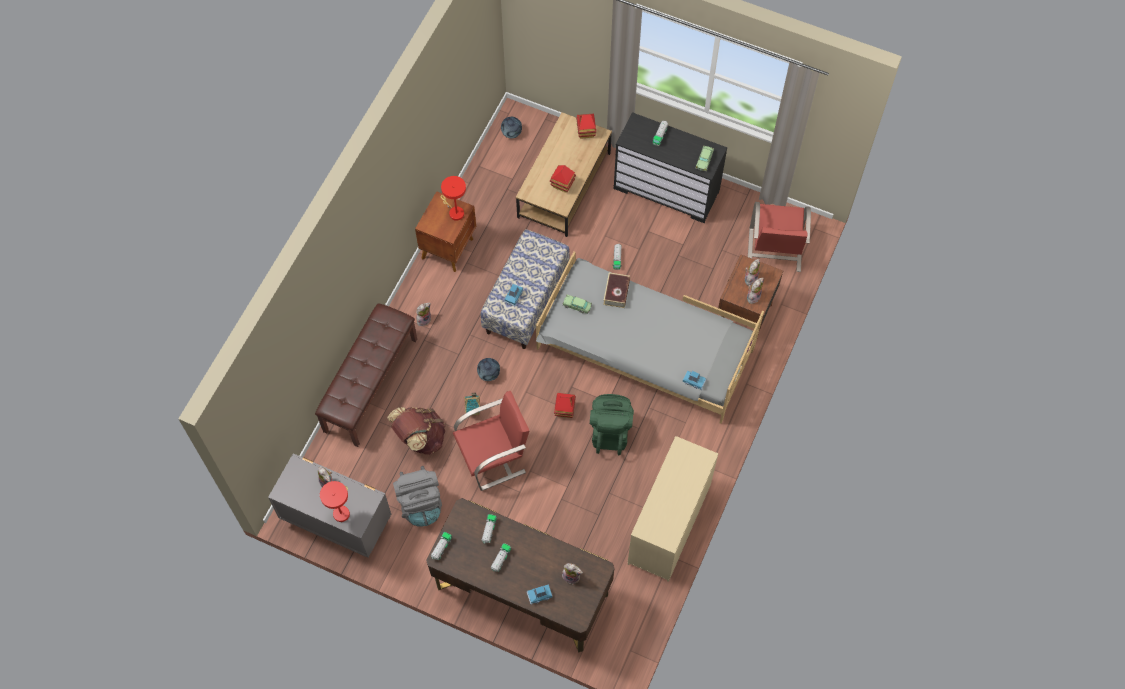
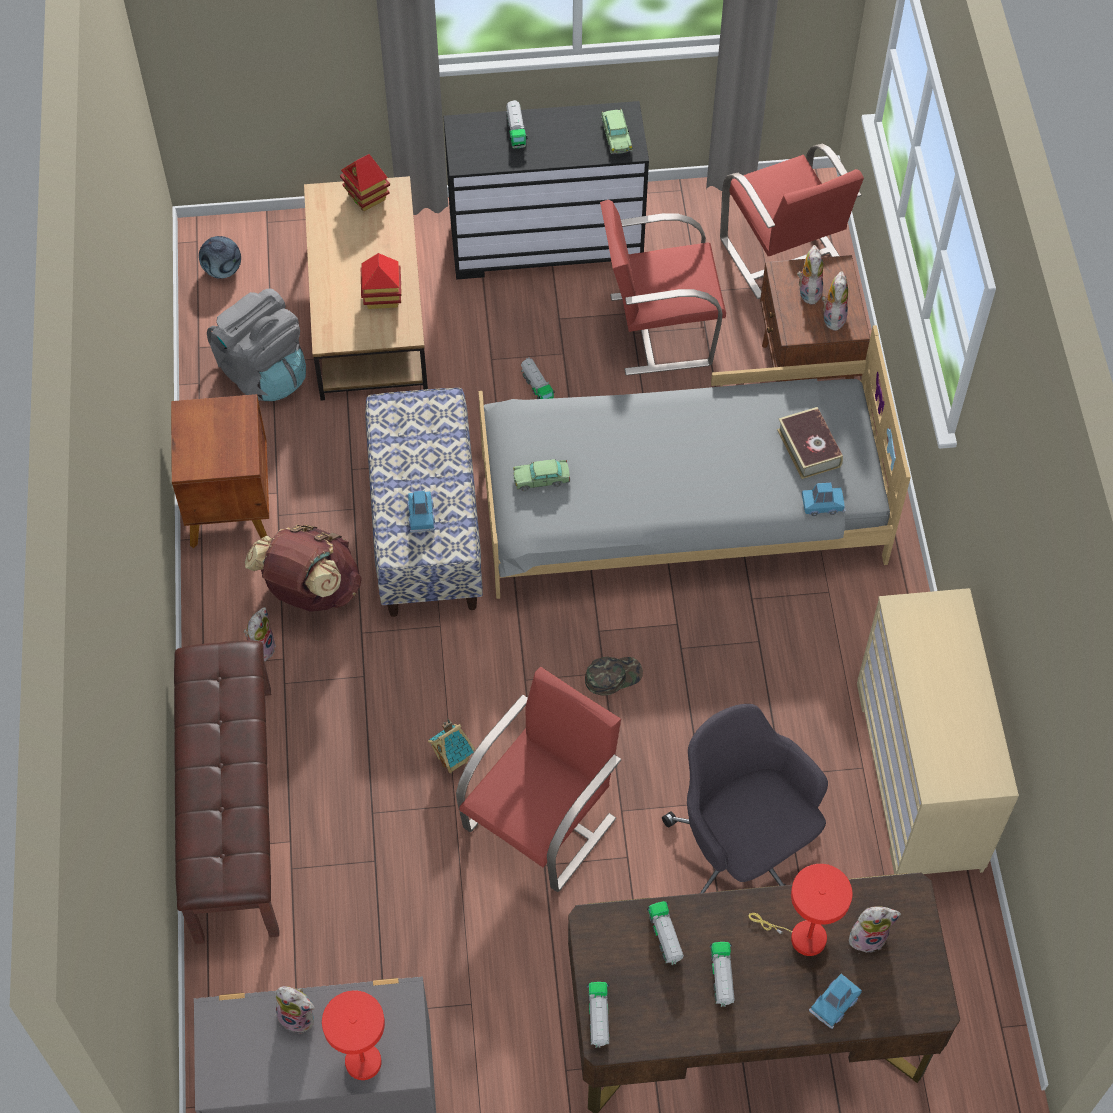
camera: 30 degrees left, 5 degrees down
brown backpack [387,407,446,455] -> brown backpack moved to [245,525,362,612]
grey backpack [393,466,442,527] -> grey backpack moved to [207,288,306,401]
red table lamp [440,176,466,221] -> red table lamp moved to [749,864,852,956]
football [477,358,500,381] -> none
toy house [554,393,576,418] -> green cap [585,657,643,696]
green backpack [590,394,634,455] -> none
book [603,272,630,308] -> book moved to [777,407,843,479]
none -> red chair [600,200,726,375]
none -> grey office chair [662,704,828,893]

